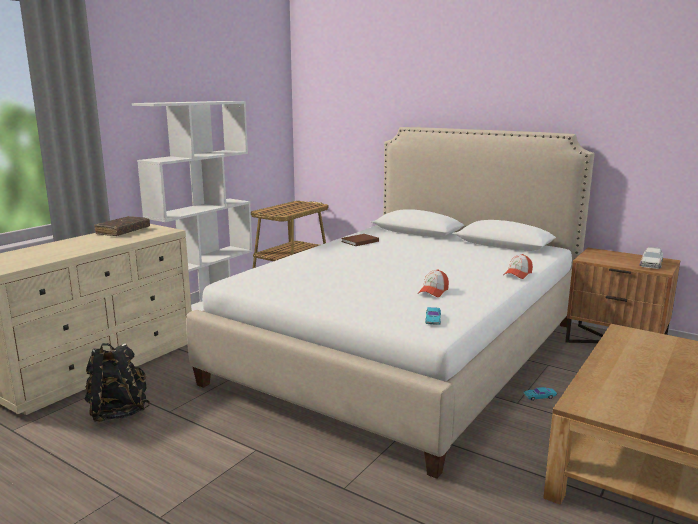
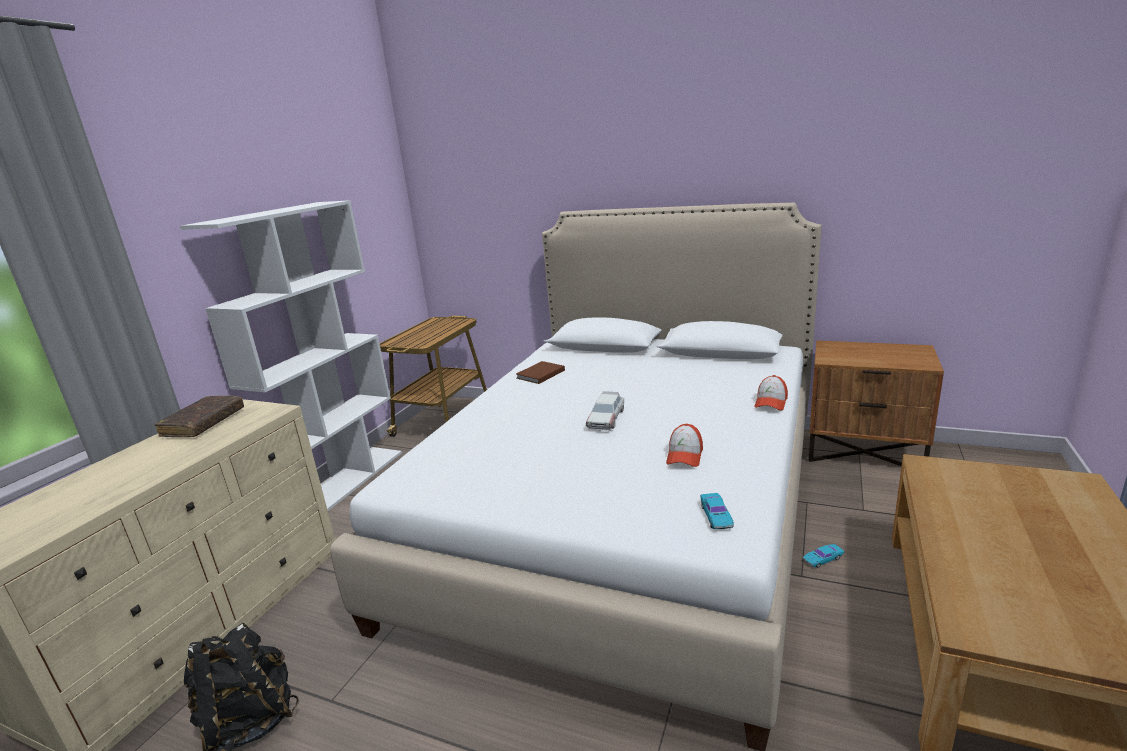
camera: 10 degrees left, 5 degrees up
toy car [639,247,663,269] -> toy car moved to [586,391,624,431]

